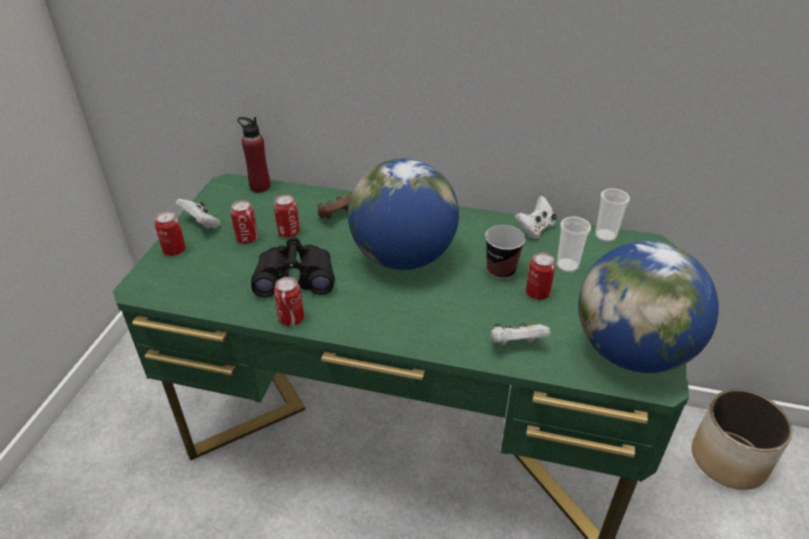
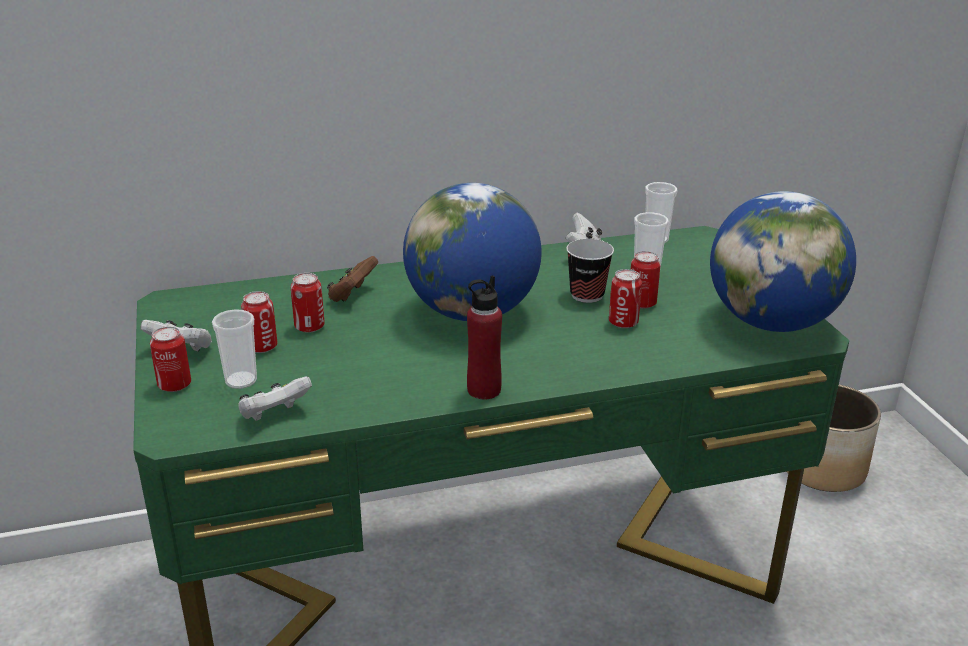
camera: 30 degrees left, 10 degrees down
red bottle [237,117,270,193] -> red bottle moved to [467,275,502,400]
black binoculars [251,237,335,297] -> none
can [274,277,304,326] -> can moved to [609,269,642,328]
white game controller [491,323,550,346] -> white game controller moved to [238,376,312,421]
none -> cup [212,309,257,389]

